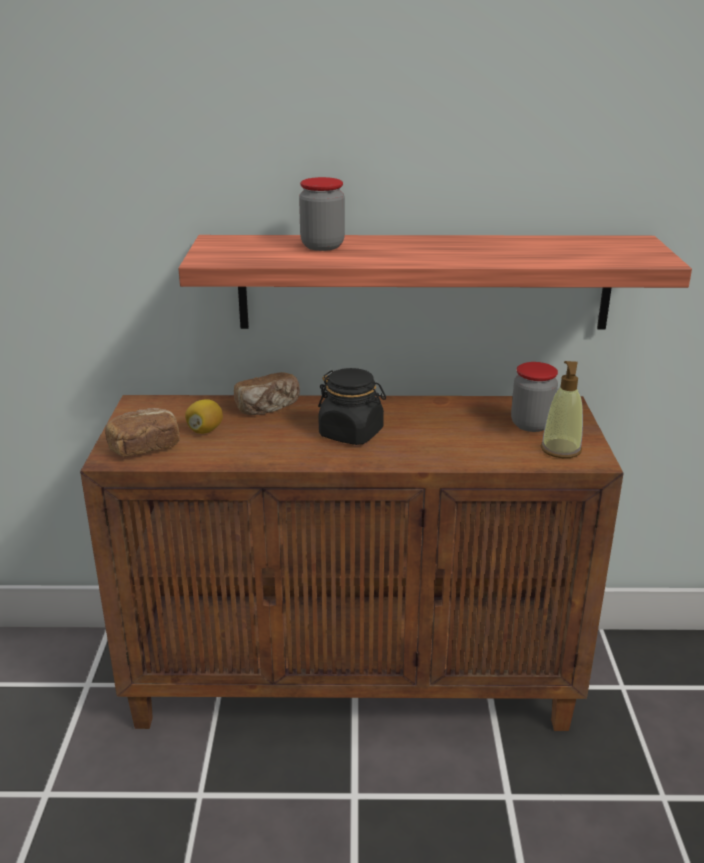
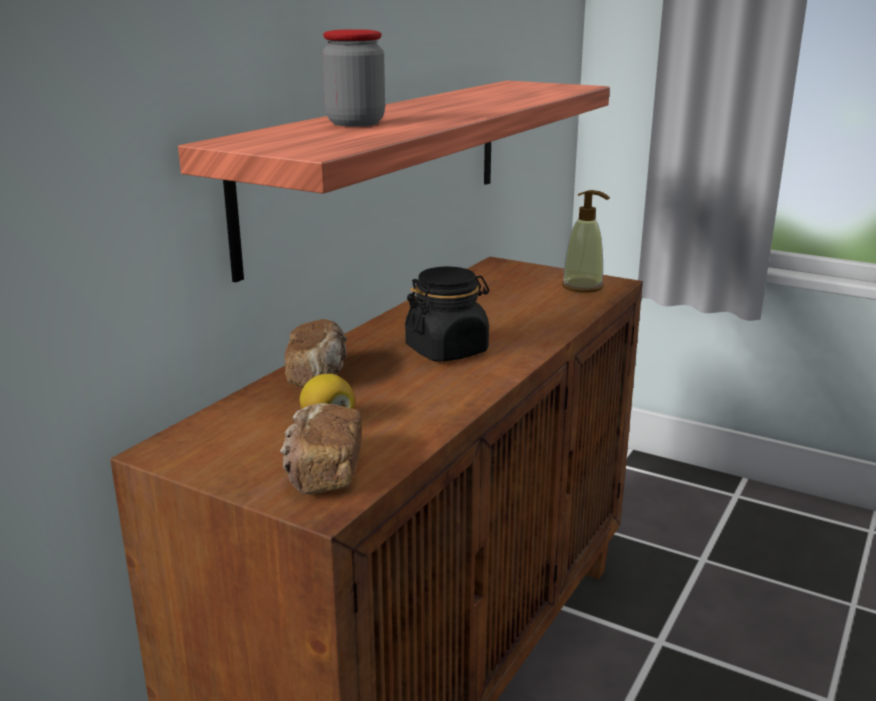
camera: 60 degrees left, 5 degrees down
jar [511,362,558,432] -> none

